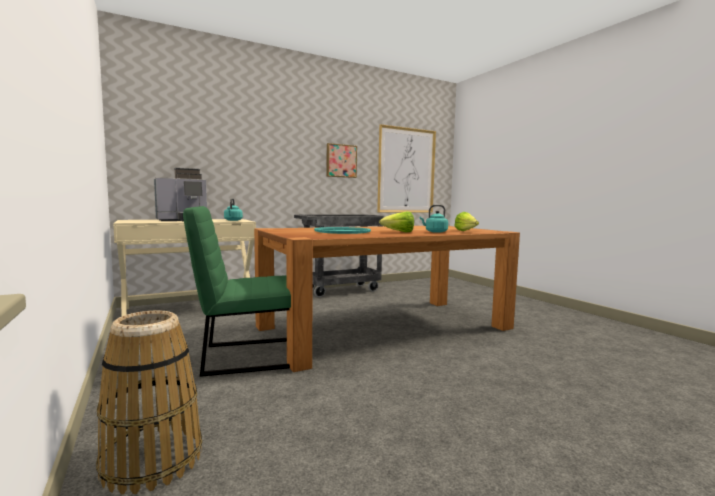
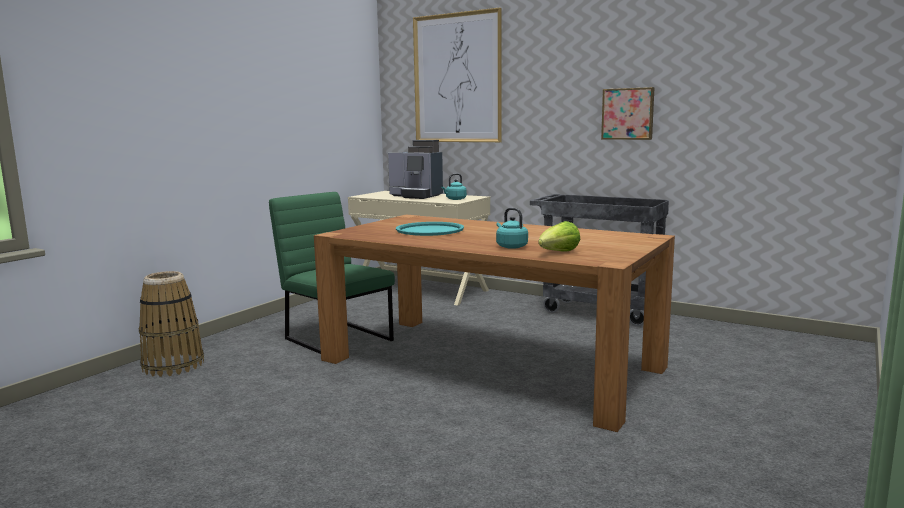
camera: 60 degrees right, 5 degrees up
picture [377,124,436,213] -> picture moved to [413,8,501,142]
lettuce [379,211,414,232] -> none

